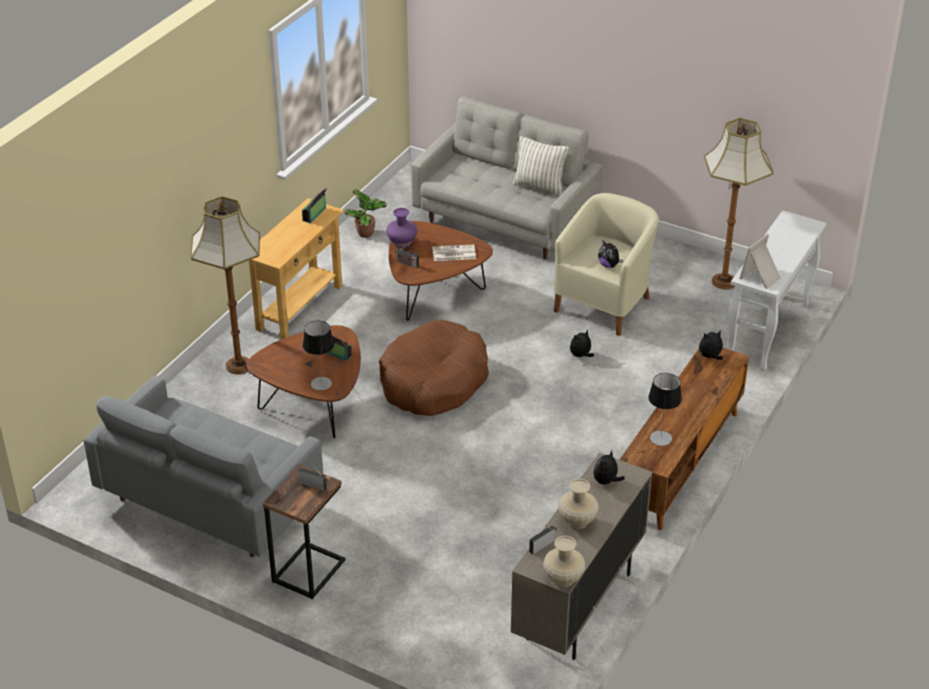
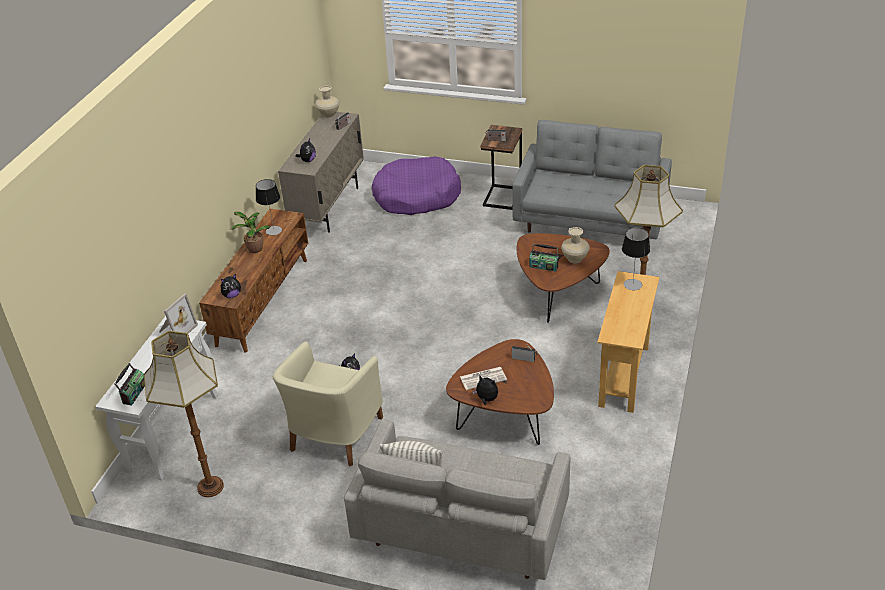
camera: 170 degrees right, 0 degrees up
radio [302,188,327,223] -> radio moved to [115,363,145,406]
table lamp [303,321,334,391] -> table lamp moved to [622,228,650,290]
potted plant [344,189,387,238] -> potted plant moved to [230,212,271,253]
brown dog bed [379,320,489,416] -> none
purple vase [386,208,417,248] -> none
beige vase [558,479,599,529] -> beige vase moved to [561,227,590,263]
plush toy [598,241,623,268] -> plush toy moved to [472,376,498,405]
none -> purple dog bed [372,156,461,215]

